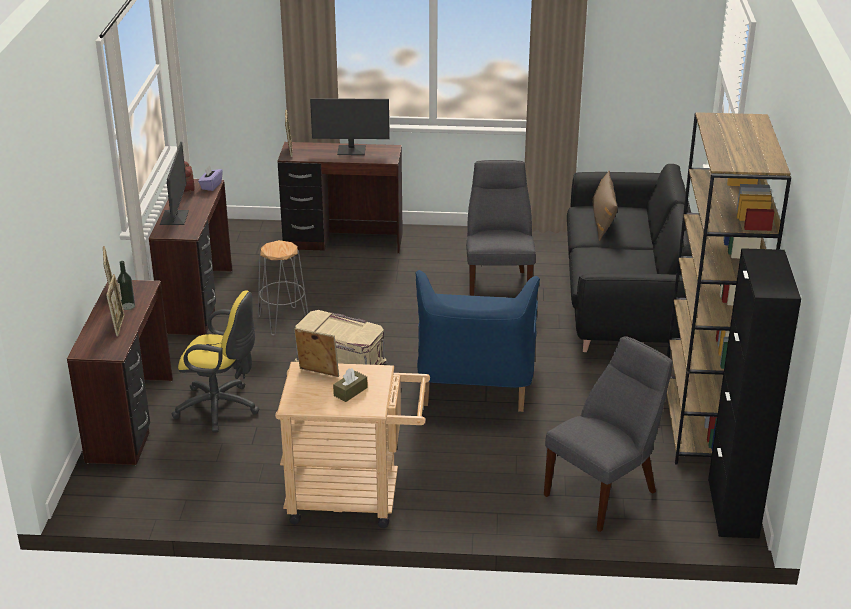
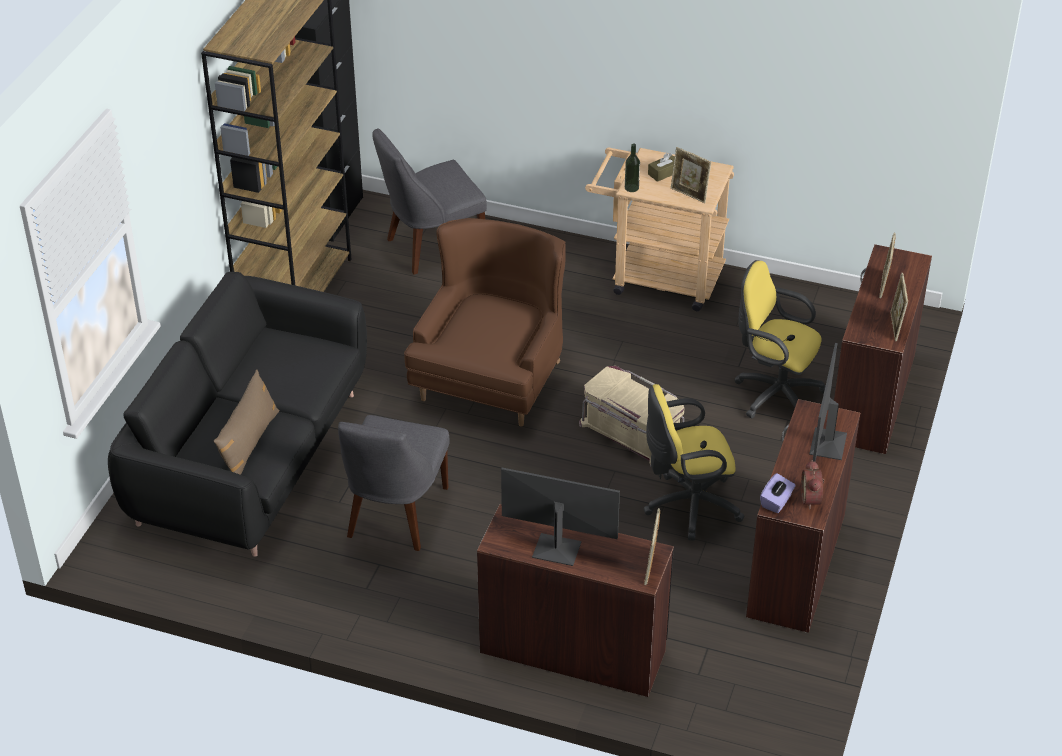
camera: 165 degrees left, 10 degrees up
bottle [117,261,135,310] -> bottle moved to [625,143,640,192]
grey stool [258,240,308,336] -> yellow office chair [643,384,744,541]
blue armchair [415,270,540,412] -> brown armchair [404,218,565,427]

